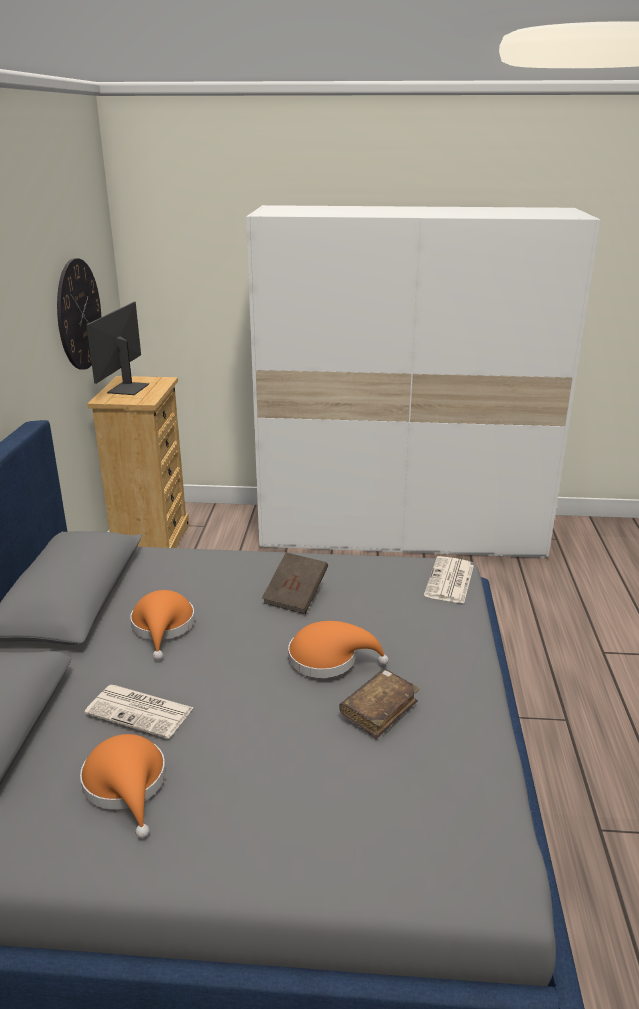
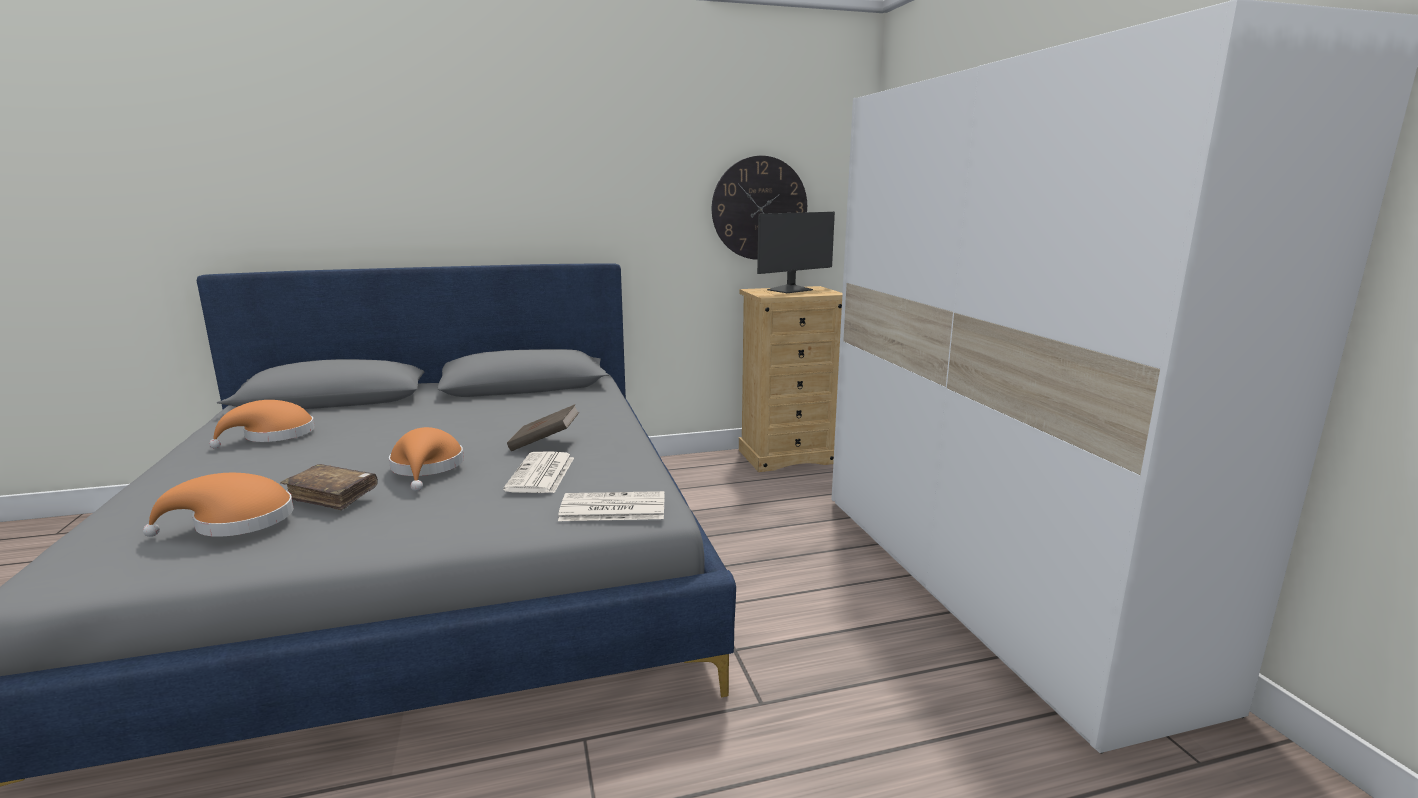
camera: 70 degrees right, 10 degrees down
newspaper [84,684,194,739] -> newspaper moved to [503,451,574,493]
monitor [86,302,149,395] -> monitor turned 150 degrees clockwise [757,212,835,293]
orange hat [130,590,195,660] -> orange hat moved to [143,473,294,537]

